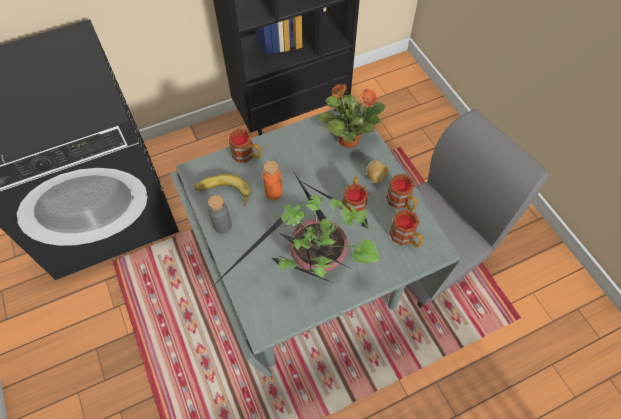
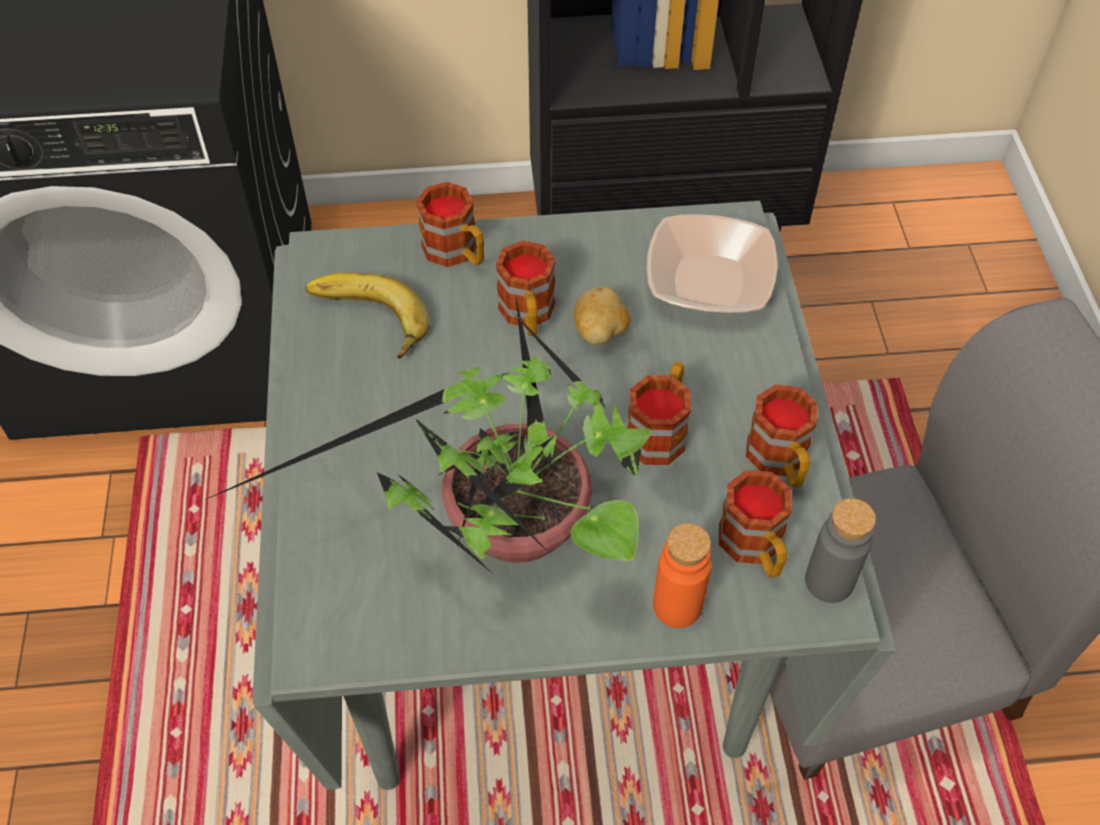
camera: 20 degrees right, 5 degrees down
grey bottle [208,195,232,234] -> grey bottle moved to [805,498,876,603]
orange bottle [263,161,282,200] -> orange bottle moved to [653,523,711,628]
potted plant [318,83,386,148] -> bowl [647,214,778,313]
potato [366,160,389,184] -> potato moved to [574,287,630,345]
none -> mug [496,240,555,336]

